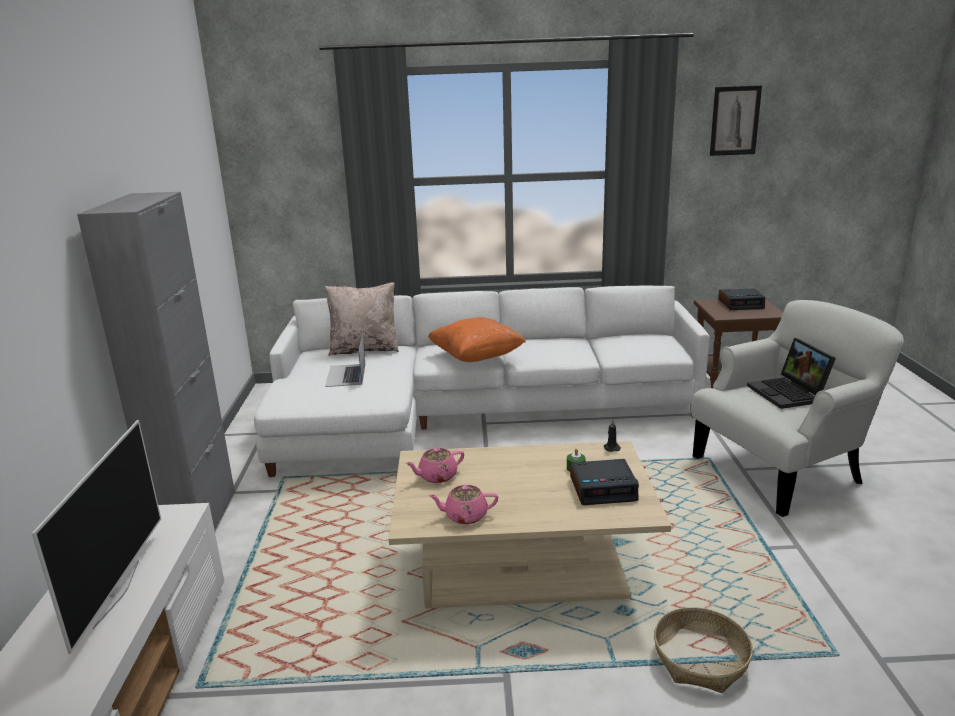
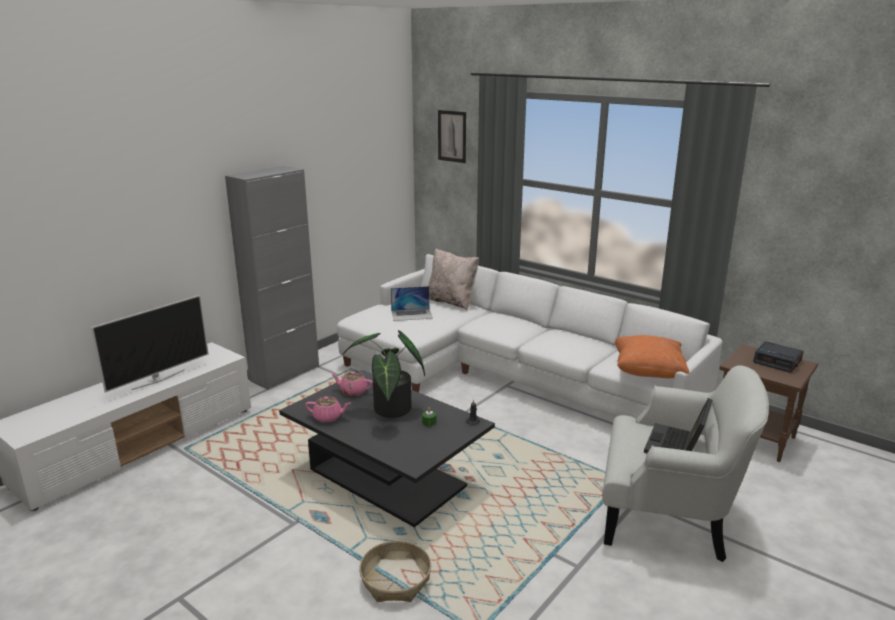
camera: 40 degrees right, 0 degrees up
laptop [325,334,365,387] -> laptop turned 135 degrees counterclockwise [391,286,433,321]
beige coffee table [389,441,671,609] -> black coffee table [279,370,495,527]
orange pillow [428,317,526,362] -> orange pillow moved to [615,335,689,378]
pink teapot [428,485,498,524] -> pink teapot turned 150 degrees clockwise [305,396,351,423]
alarm clock [570,459,639,505] -> none
picture [710,85,762,156] -> picture moved to [438,110,466,163]
none -> potted plant [343,330,425,418]

